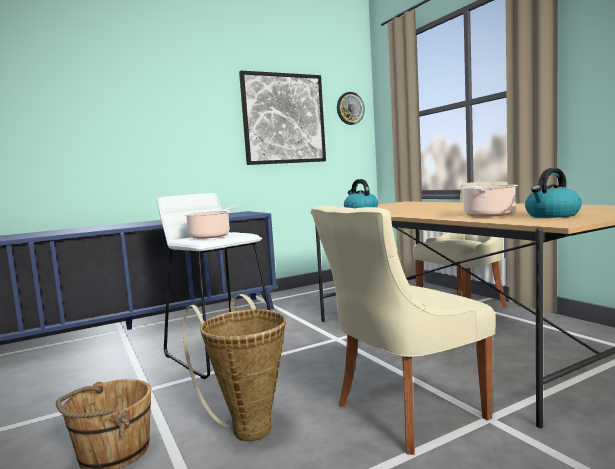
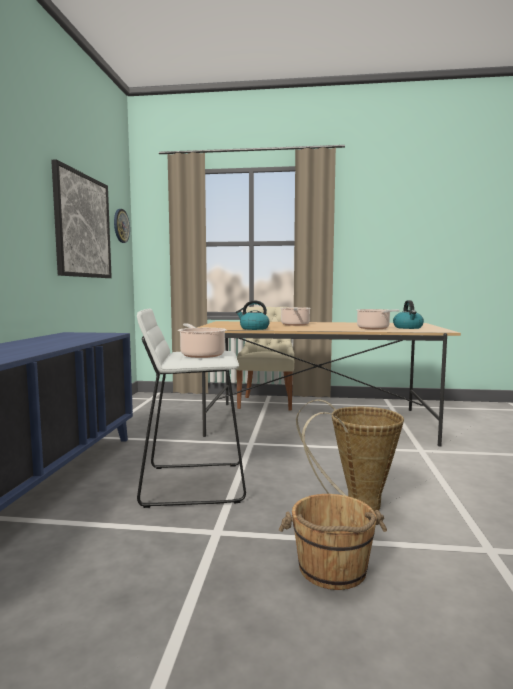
camera: 55 degrees left, 0 degrees up
beige chair [311,206,496,455] -> none
none -> cooking pot [280,307,311,326]

